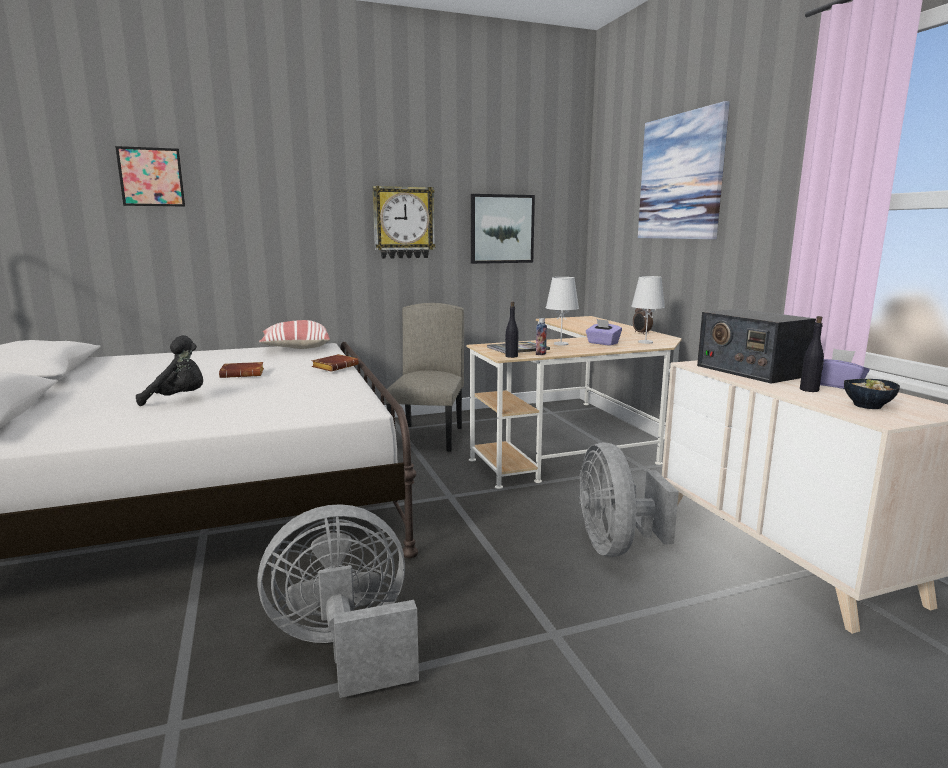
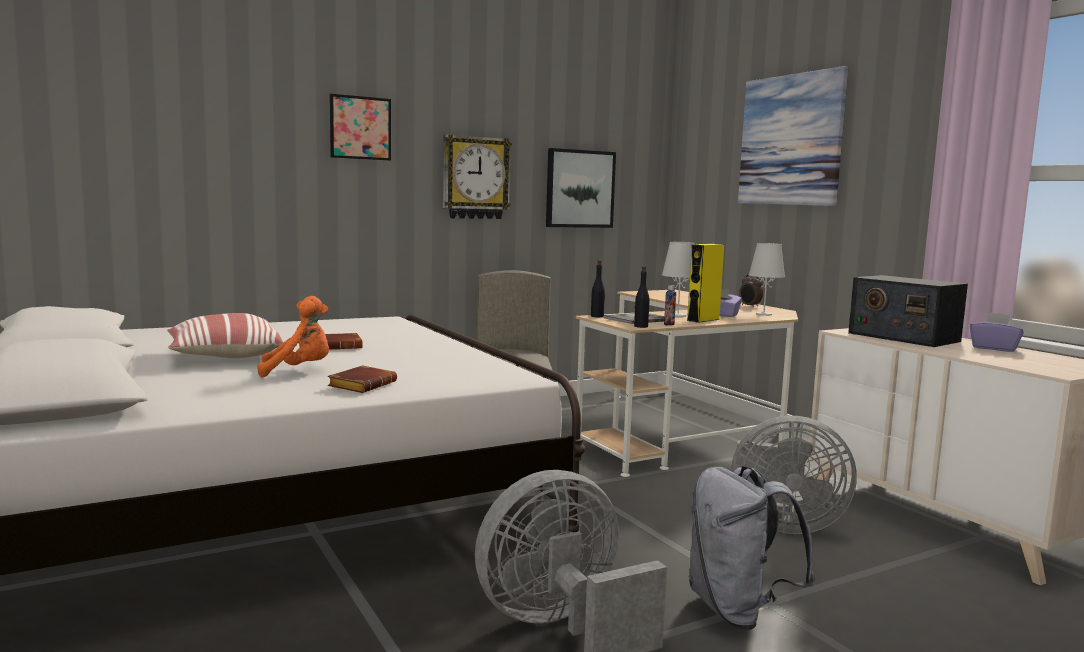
camera: 10 degrees left, 5 degrees down
picture [115,146,185,206] -> picture moved to [330,94,391,160]
black plush toy [136,335,203,406] -> orange plush toy [257,296,329,378]
pillow [259,320,330,349] -> pillow moved to [167,313,283,358]
brown book [312,354,359,372] -> brown book moved to [328,366,397,393]
grey fan [579,442,679,557] -> grey fan turned 60 degrees counterclockwise [731,416,857,534]
black bottle [800,316,824,392] -> black bottle moved to [591,260,605,317]
bowl [844,379,900,409] -> none
none -> yellow speaker [687,244,724,323]
none -> grey backpack [688,466,815,630]

